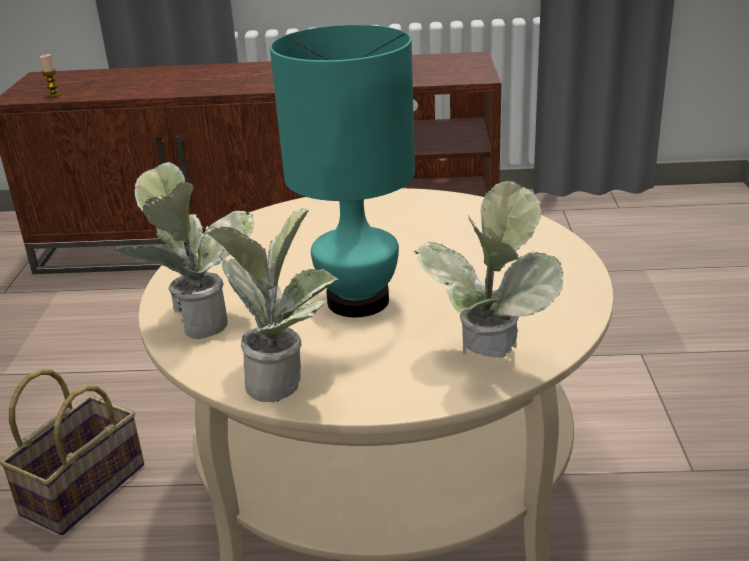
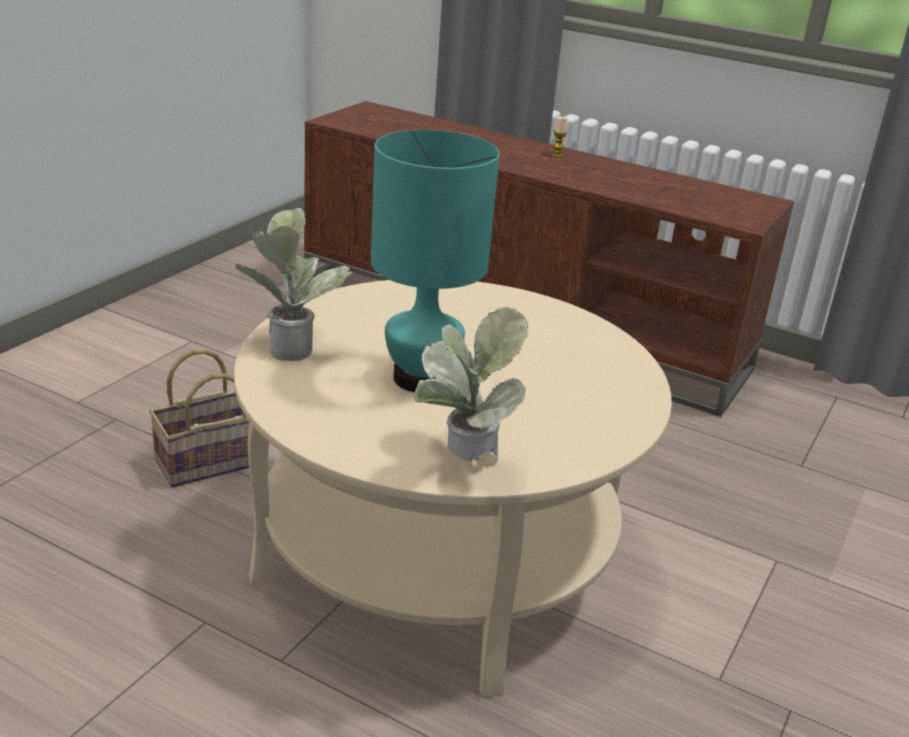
camera: 25 degrees right, 0 degrees up
candle [40,54,61,97] -> candle moved to [551,116,568,157]
potted plant [204,208,339,402] -> none

